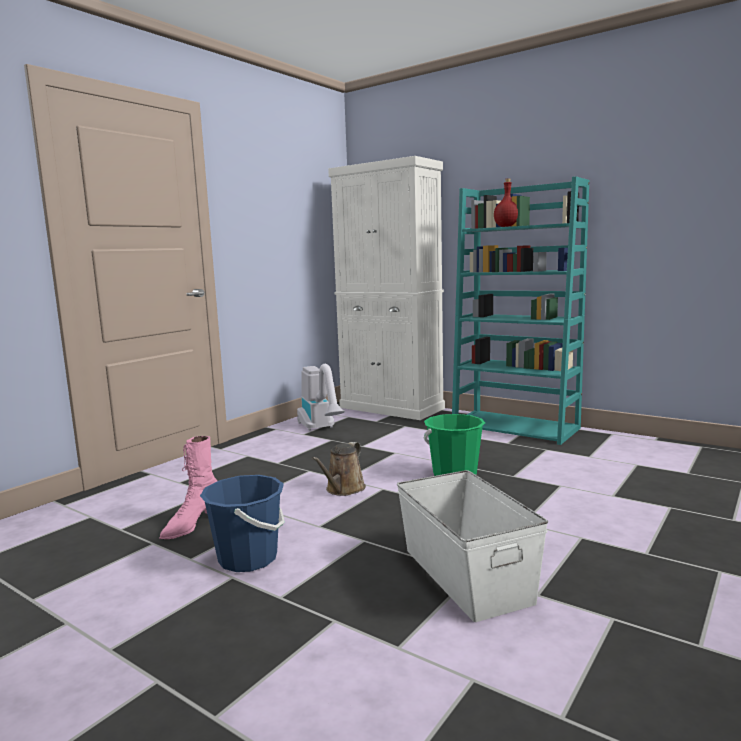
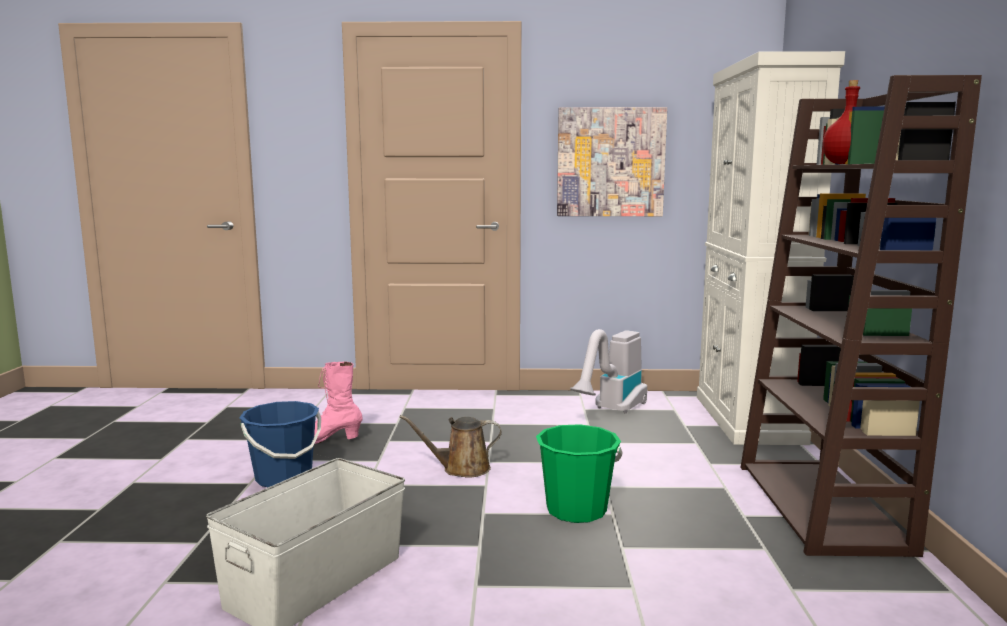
camera: 55 degrees right, 0 degrees up
turquoise bookcase [452,176,589,445] -> brown bookcase [740,75,982,557]
none -> picture [557,107,667,216]

